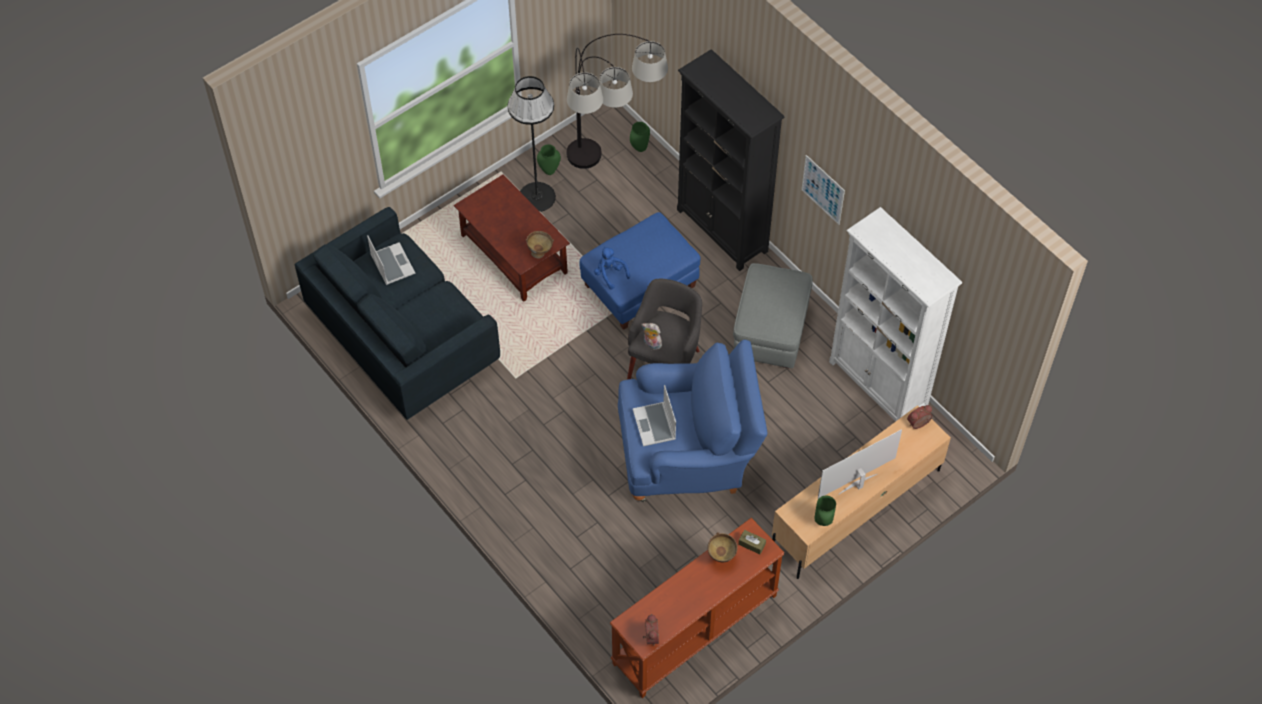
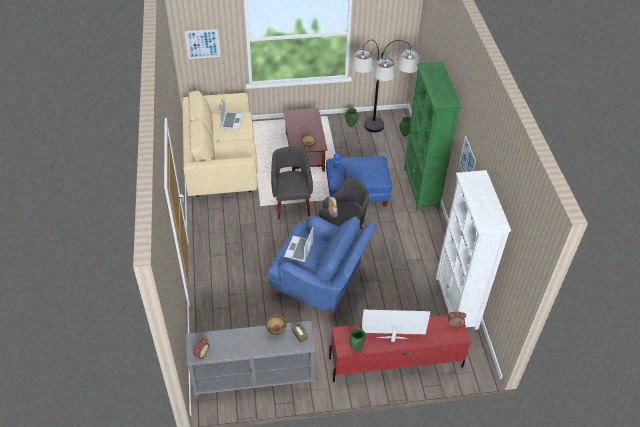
camera: 30 degrees right, 10 degrees down
blue sofa [295,207,500,420] -> beige sofa [182,90,258,197]
black floor lamp [508,76,556,212] -> none
brown console table [610,518,784,698] -> grey console table [186,321,316,398]
black bookcase [677,49,785,271] -> green bookcase [404,62,461,211]
grey ottoman [733,263,813,368] -> none
beige tv stand [772,405,951,579] -> red tv stand [329,315,471,382]
none -> picture [185,29,220,59]
none -> grey armchair [271,147,313,220]

